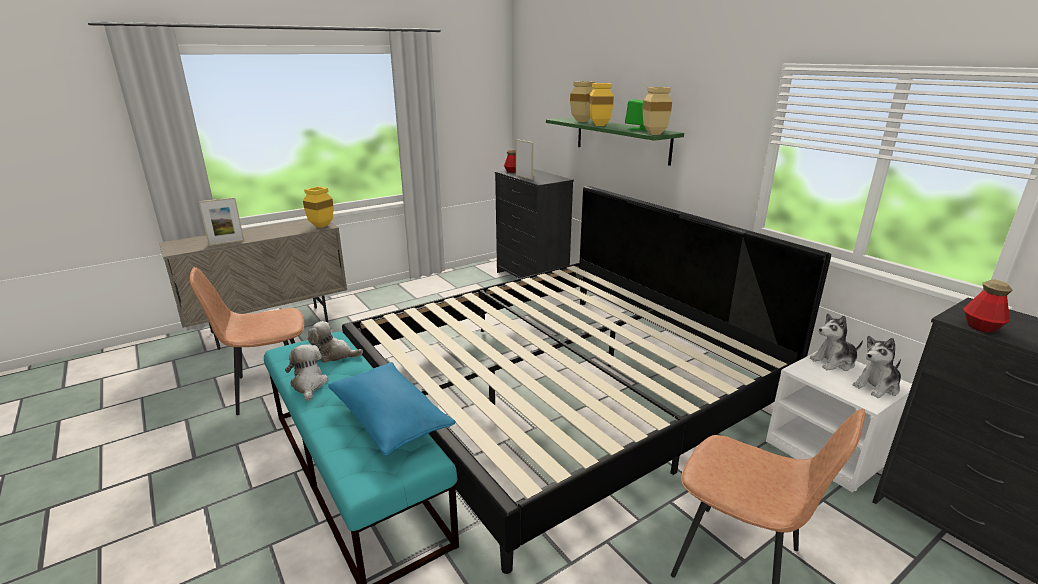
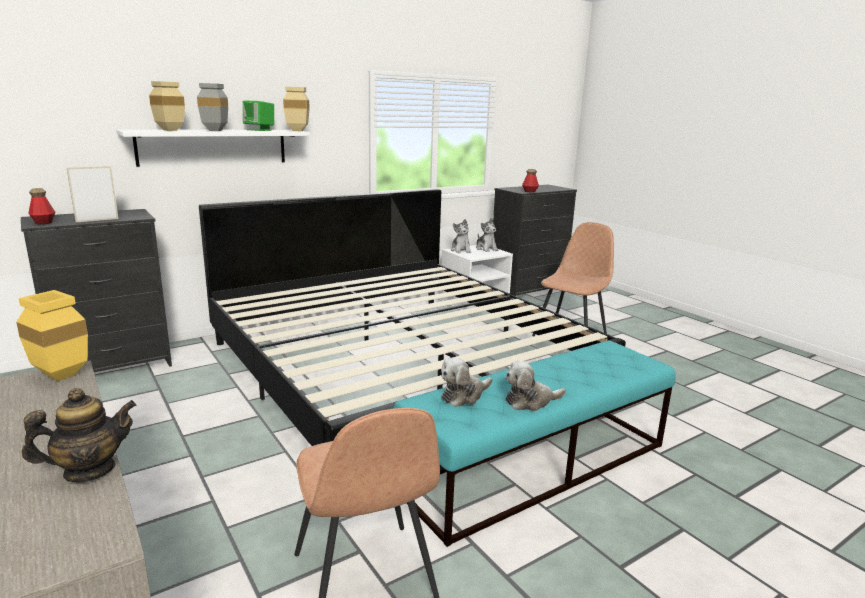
camera: 90 degrees left, 5 degrees down
picture frame [198,197,244,246] -> teapot [22,388,137,483]
plush toy [308,321,363,363] -> plush toy turned 45 degrees clockwise [441,358,492,407]
blue pillow [328,362,456,456] -> none
green shelf [546,117,684,166] -> white shelf [116,129,310,167]
yellow vase [589,83,614,126] -> grey vase [197,83,228,131]

